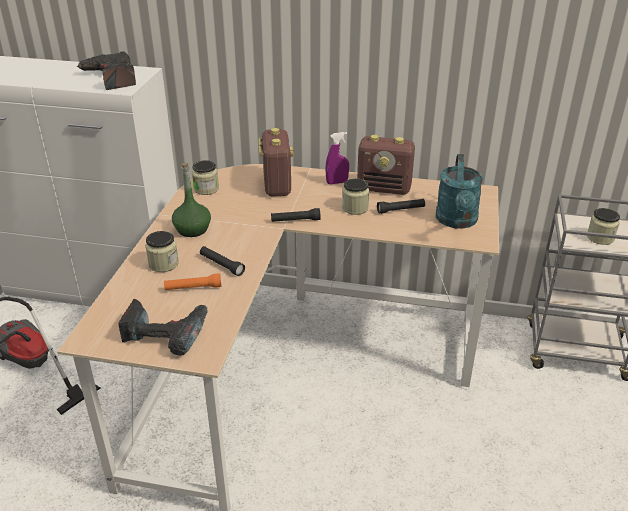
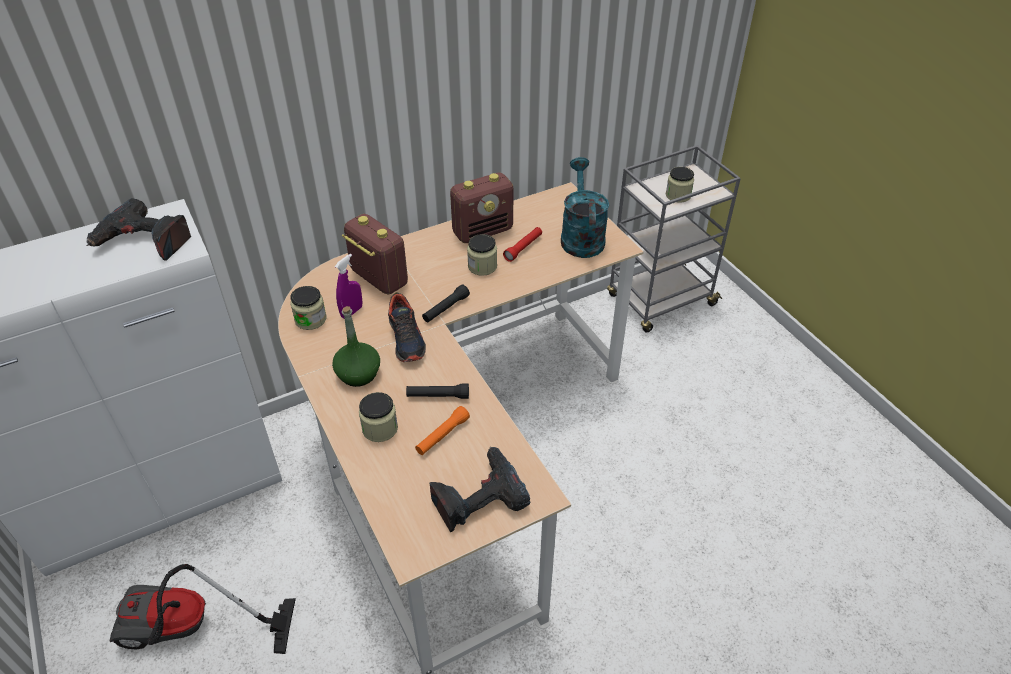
camera: 40 degrees left, 10 degrees up
purple spray bottle [325,132,349,184] -> purple spray bottle moved to [335,254,363,319]
black flashlight [377,199,425,214] -> red flashlight [503,227,542,262]
turquoise watering can [436,154,483,229] -> turquoise watering can turned 150 degrees counterclockwise [561,157,609,258]
none -> shoe [388,292,426,362]

